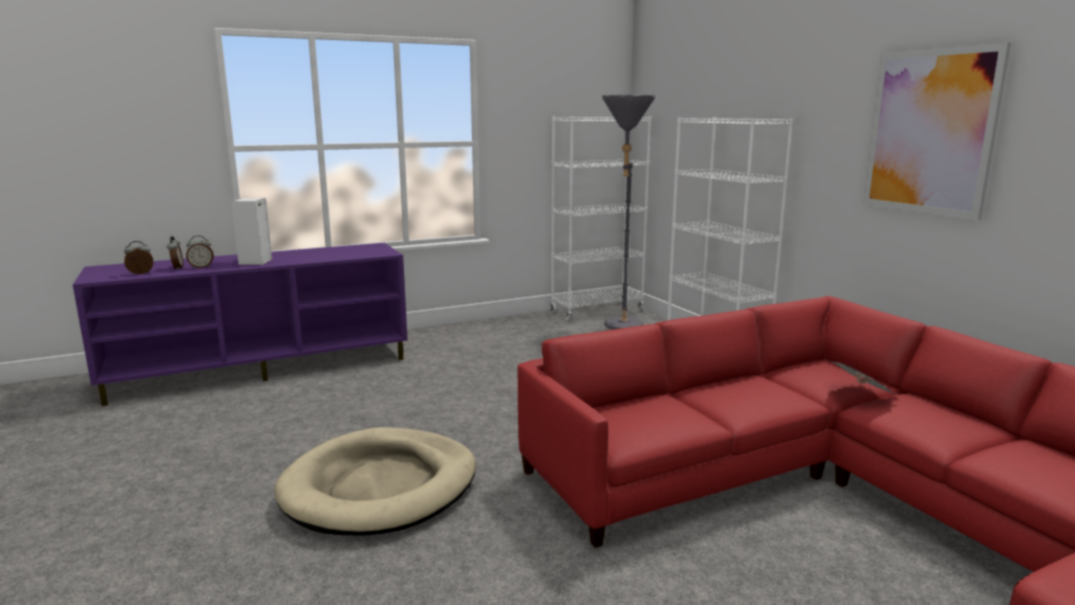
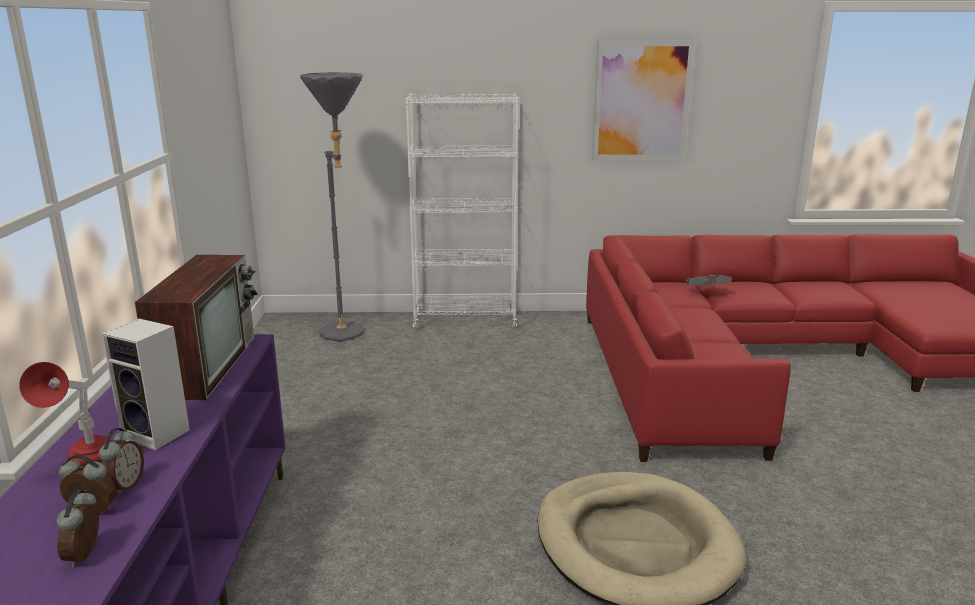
camera: 65 degrees left, 5 degrees up
white bookcase [550,117,651,321] -> none
none -> red table lamp [19,362,113,465]
none -> television [135,255,258,400]

